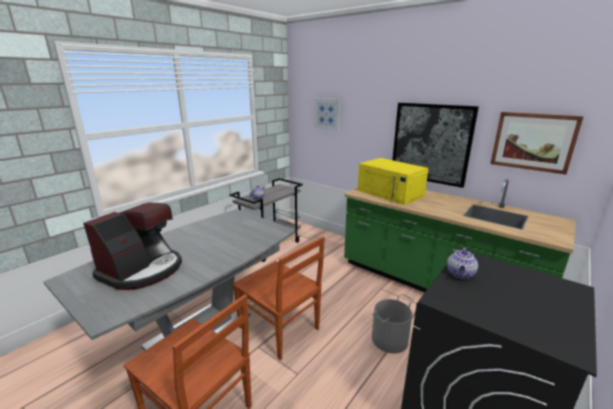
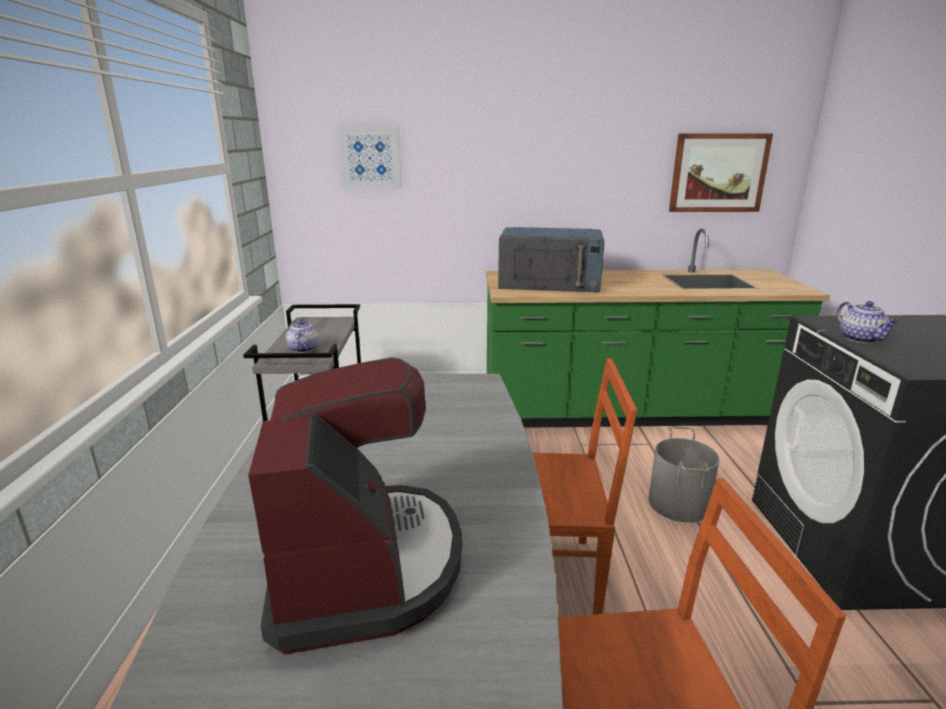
camera: 40 degrees left, 0 degrees up
yellow microwave [358,158,429,205] -> blue microwave [498,227,604,293]
picture [393,103,479,188] -> none

